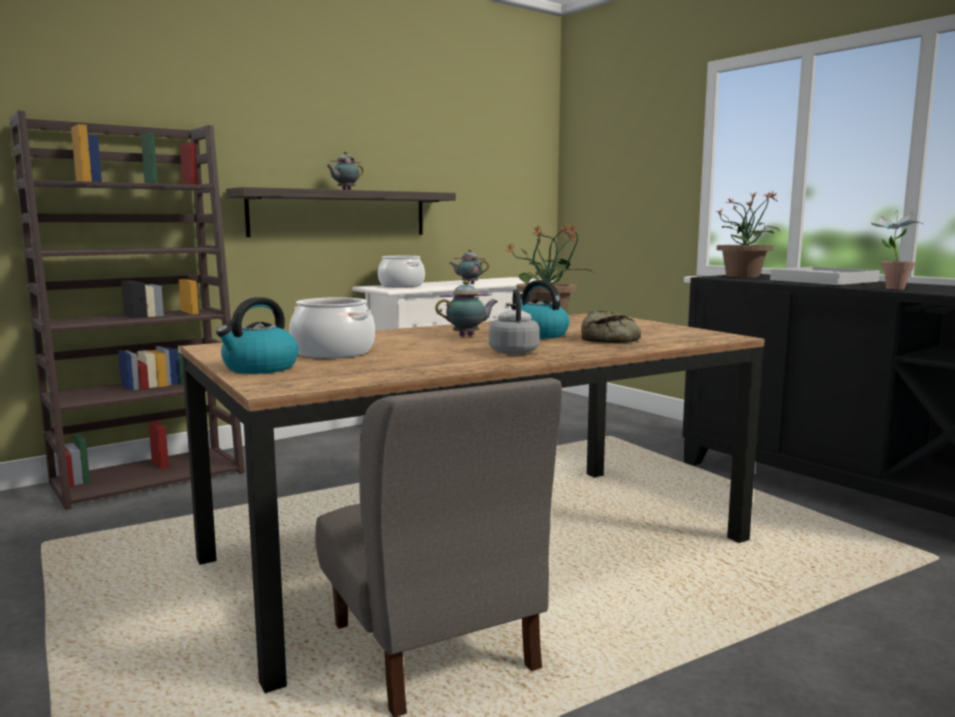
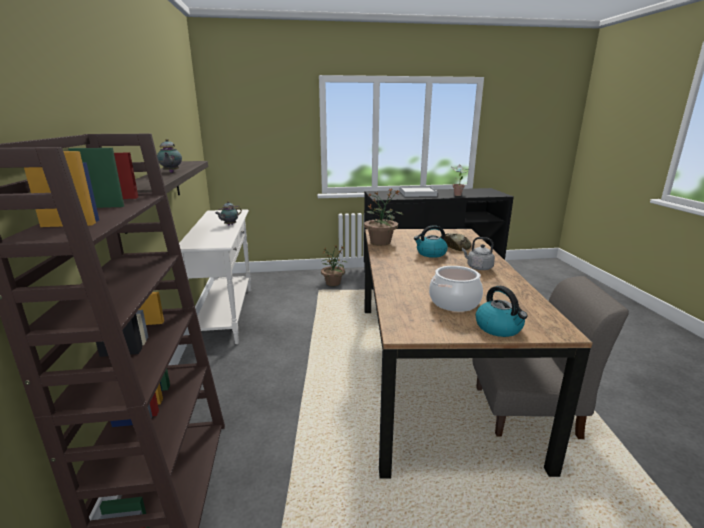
camera: 60 degrees left, 10 degrees up
cooking pot [378,256,425,287] -> none
teapot [435,281,498,336] -> none
potted plant [715,192,780,278] -> potted plant moved to [321,244,347,286]

